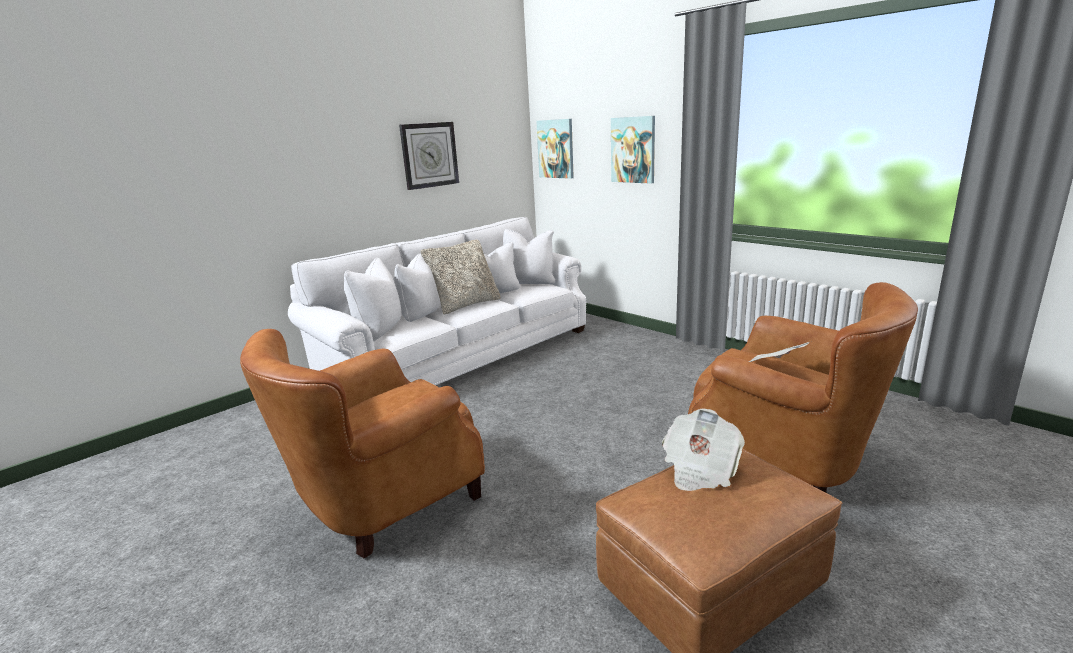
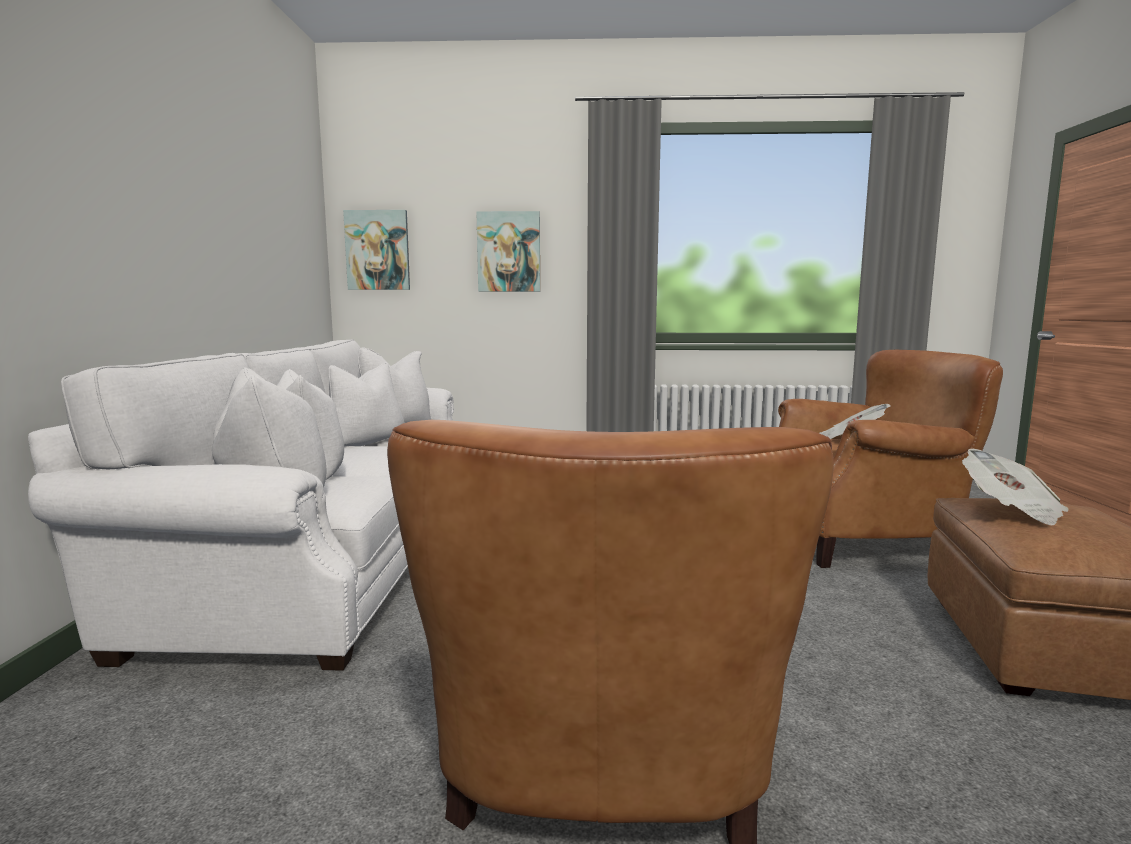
camera: 45 degrees left, 10 degrees down
wall clock [399,122,459,190] -> none
beige pillow [420,240,501,314] -> none

